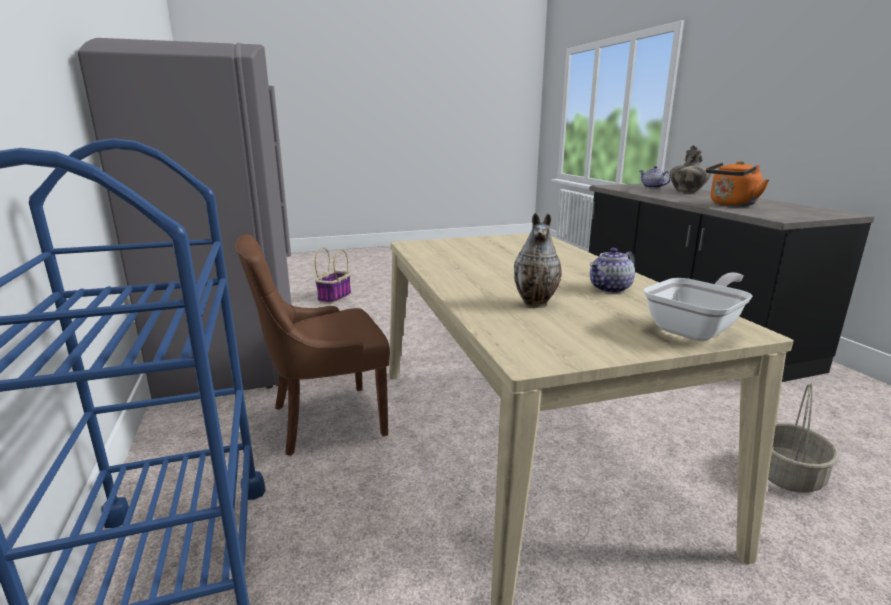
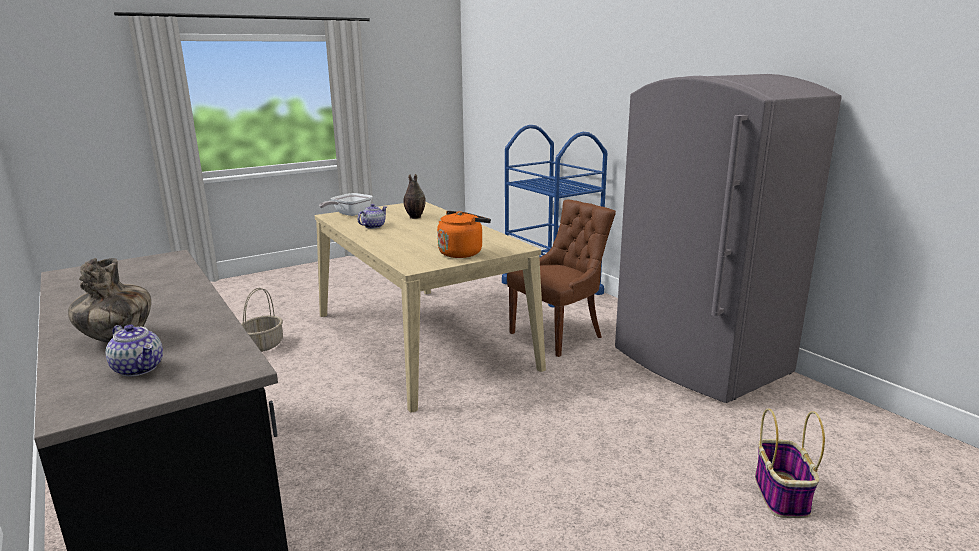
camera: 165 degrees right, 0 degrees up
orange kettle [706,161,769,206] -> orange kettle moved to [437,211,491,258]

